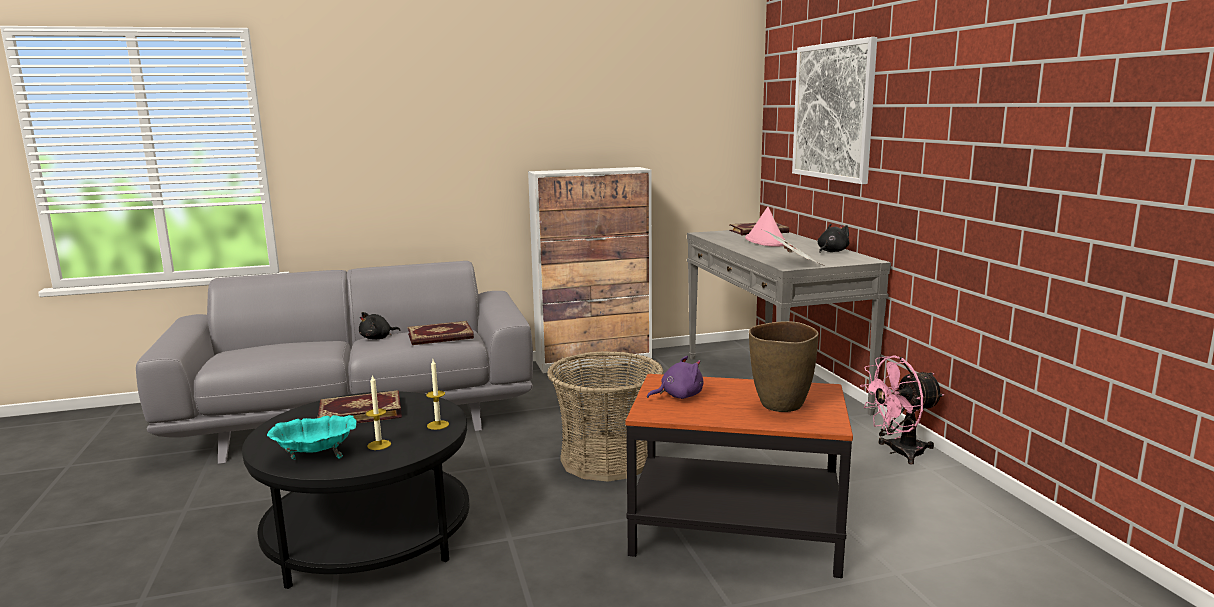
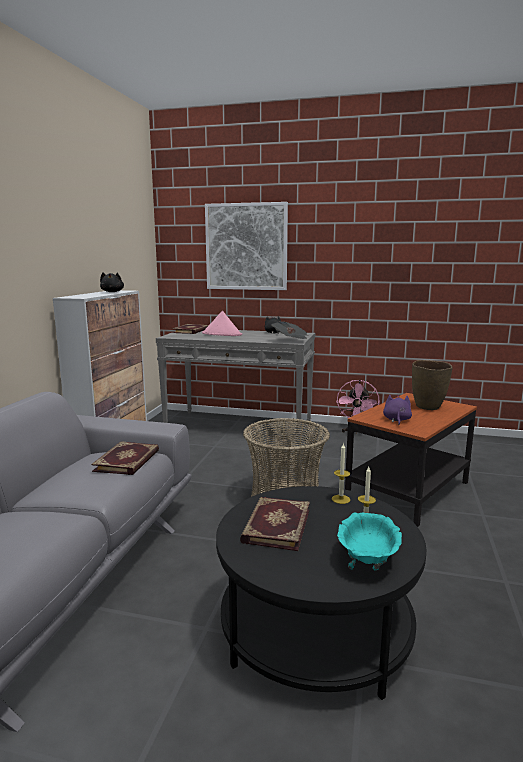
camera: 60 degrees left, 0 degrees up
black plush toy [359,312,400,340] -> black plush toy moved to [100,272,124,292]

